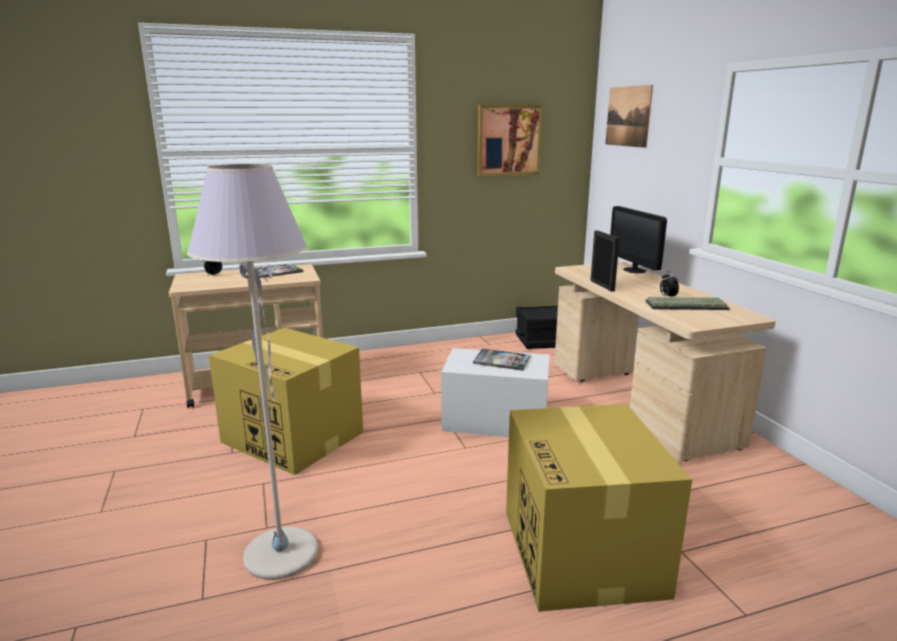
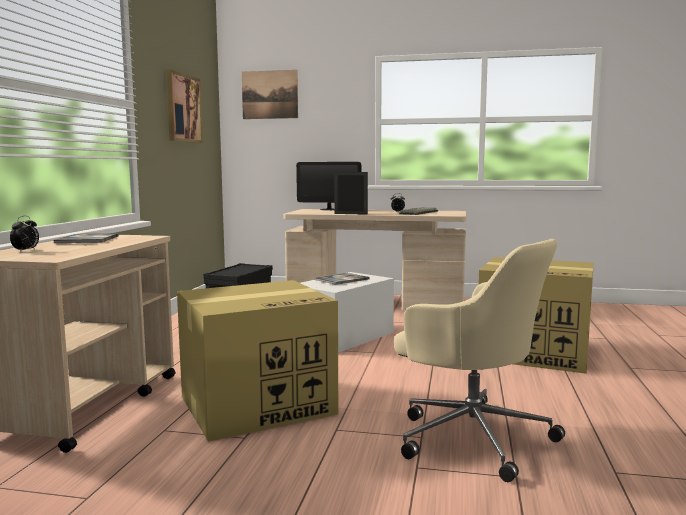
camera: 60 degrees left, 10 degrees down
grey floor lamp [187,164,319,580] -> beige office chair [394,239,565,482]

